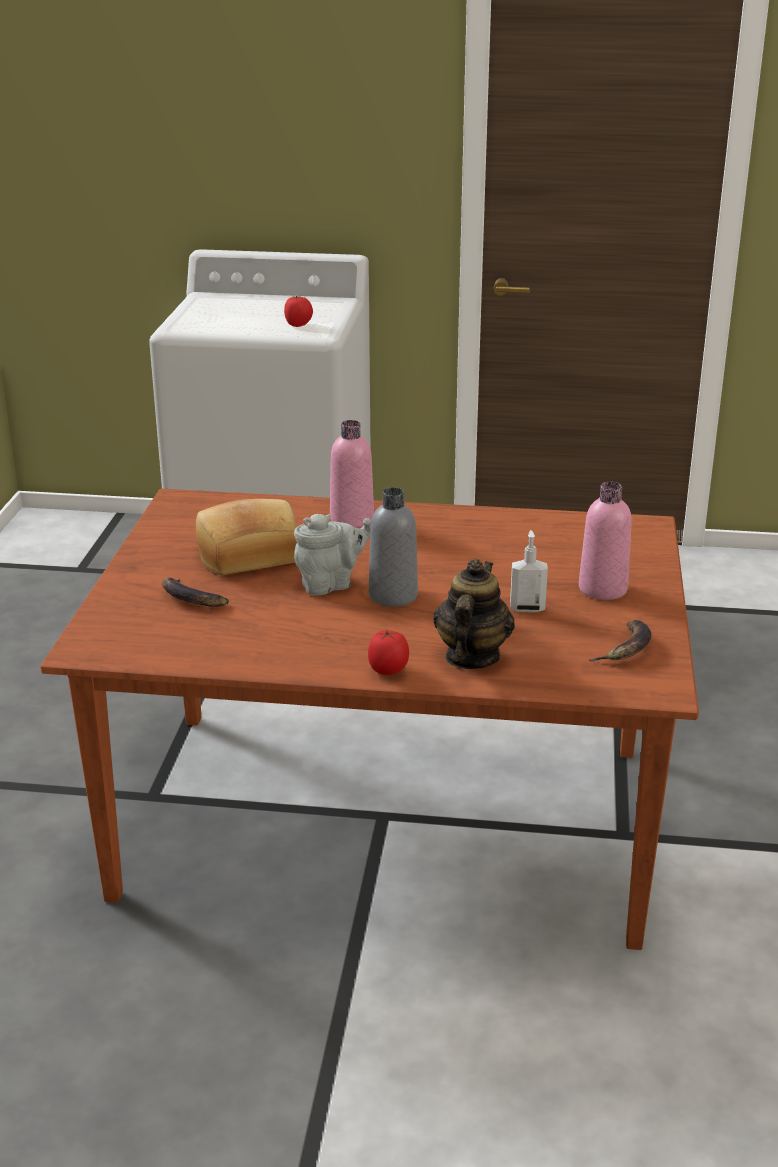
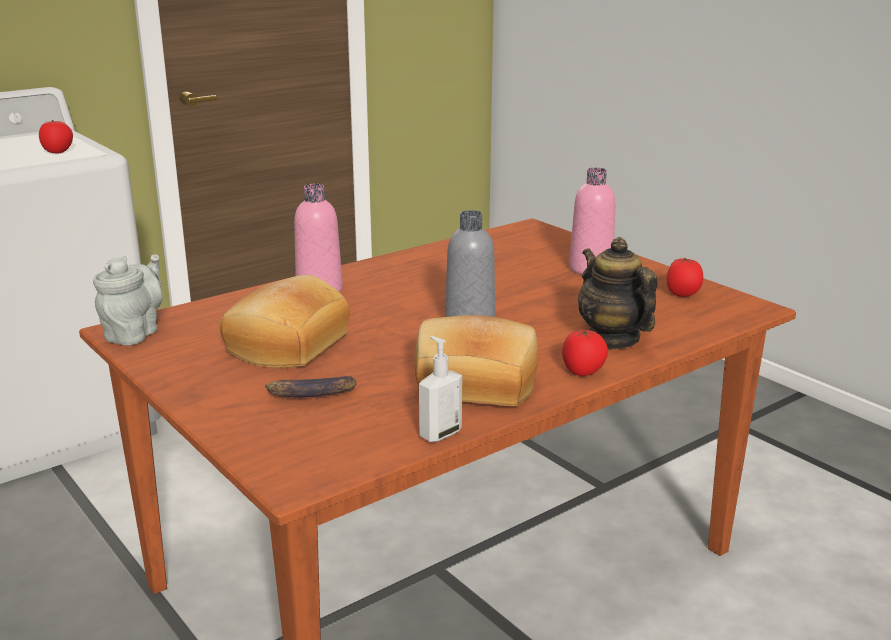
camera: 45 degrees left, 5 degrees down
grey teapot [294,514,371,595] -> grey teapot moved to [93,254,163,345]
soap dispenser [510,530,548,613] -> soap dispenser moved to [419,336,462,442]
banana [589,620,651,662] -> tomato [667,257,703,297]
none -> bread [415,315,538,407]

